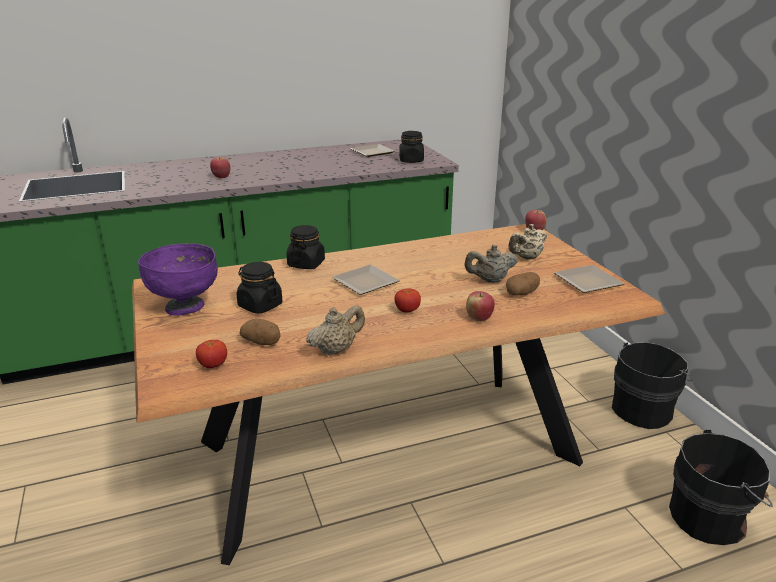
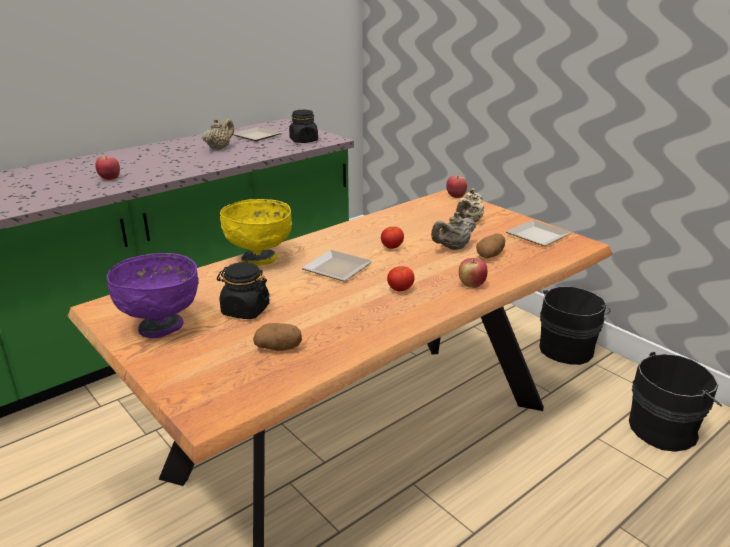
camera: 20 degrees left, 0 degrees up
tomato [196,340,227,368] -> tomato moved to [381,227,404,249]
black jar [286,225,325,269] -> yellow bowl [220,199,292,266]
beige teapot [306,305,365,356] -> beige teapot moved to [202,118,234,150]

